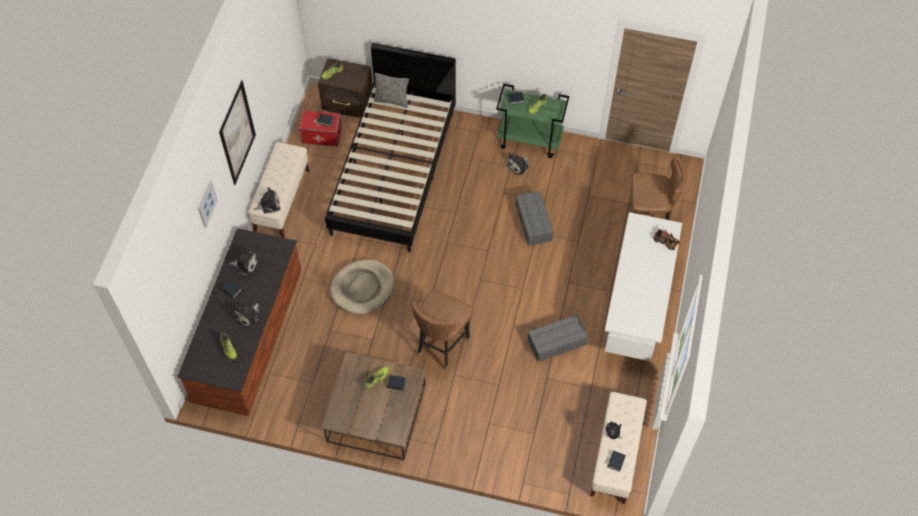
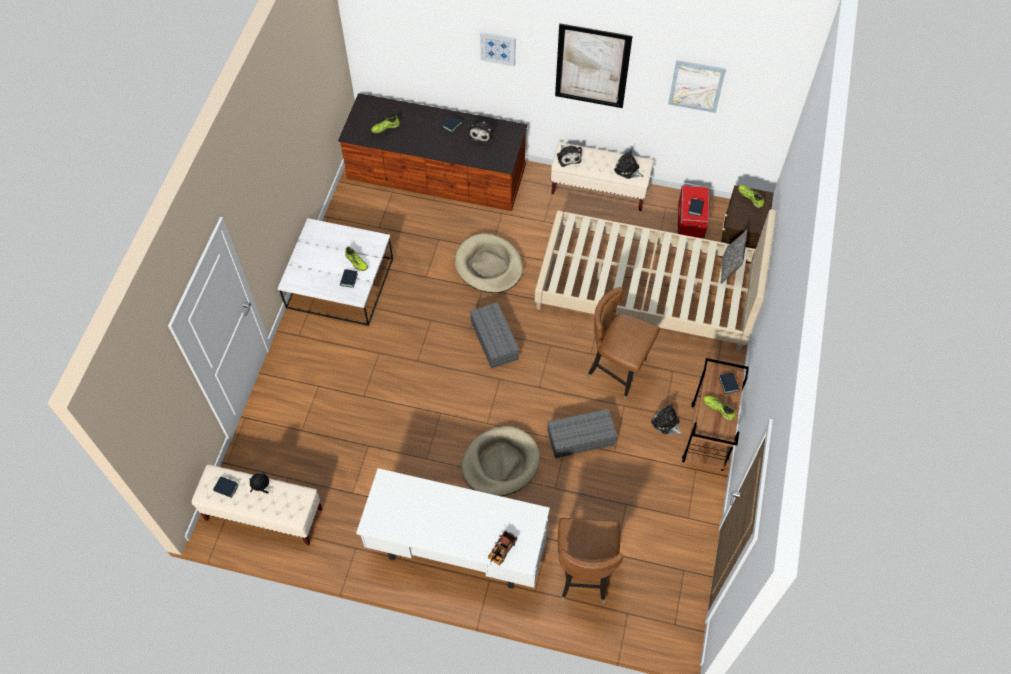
camera: 90 degrees right, 0 degrees up
plush toy [235,303,260,328] -> plush toy moved to [614,150,644,179]
brown coffee table [321,352,426,460] -> white coffee table [278,218,393,326]
black bed [325,43,456,252] -> beige bed [535,209,777,351]
brown chair [412,289,474,370] -> brown chair moved to [587,287,660,400]
green cart [496,84,569,158] -> brown cart [682,358,749,471]
grey storage box [528,315,588,362] -> grey storage box moved to [470,302,520,369]
none -> beige dog bed [461,426,540,496]
none -> picture [668,60,726,113]

